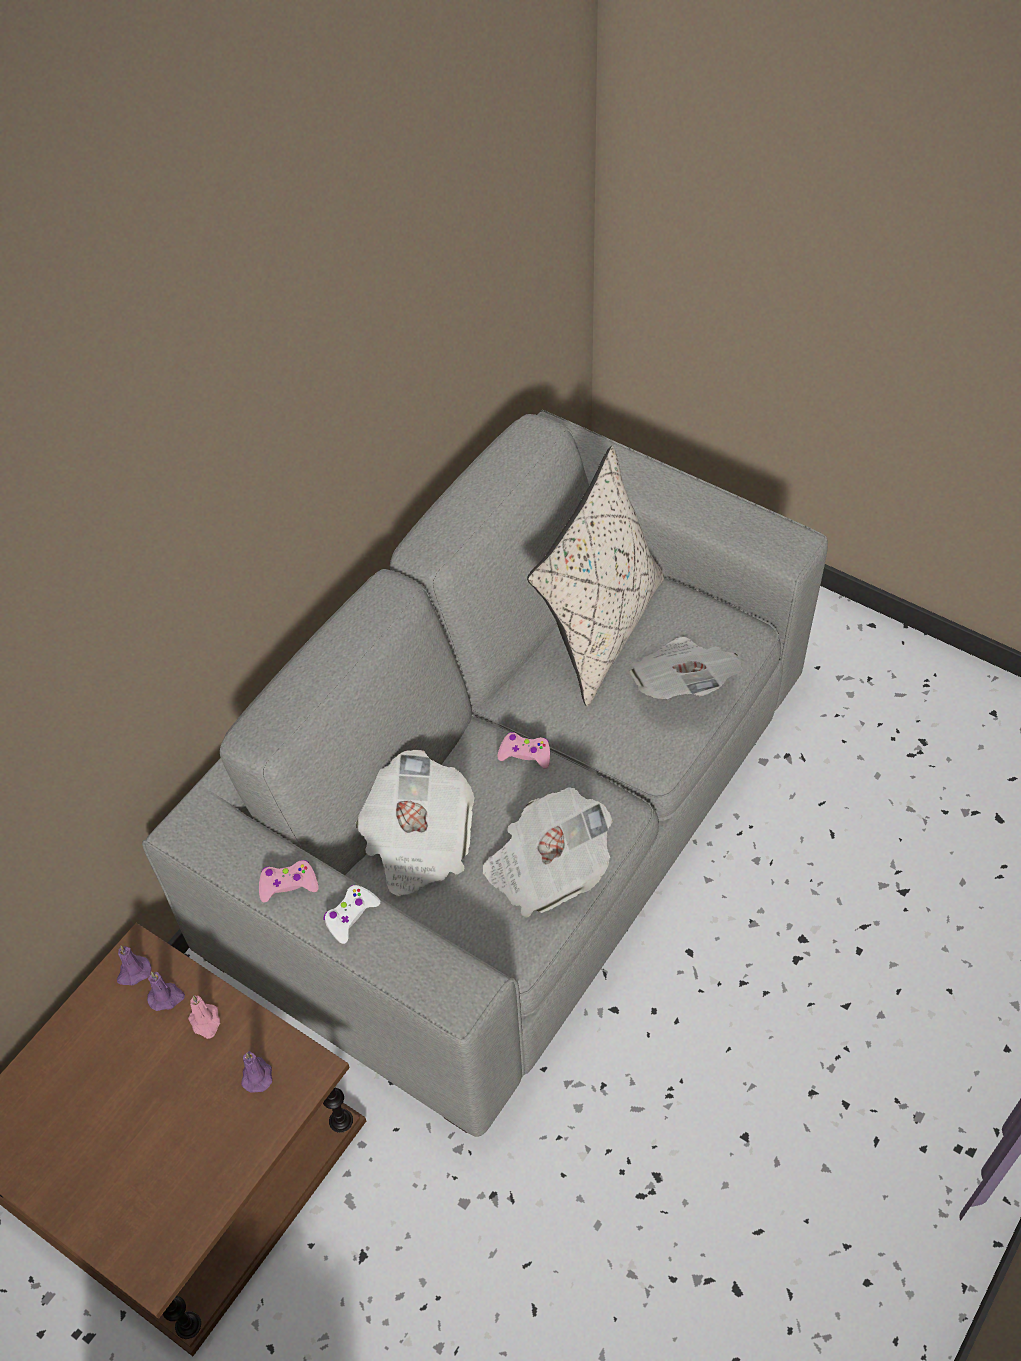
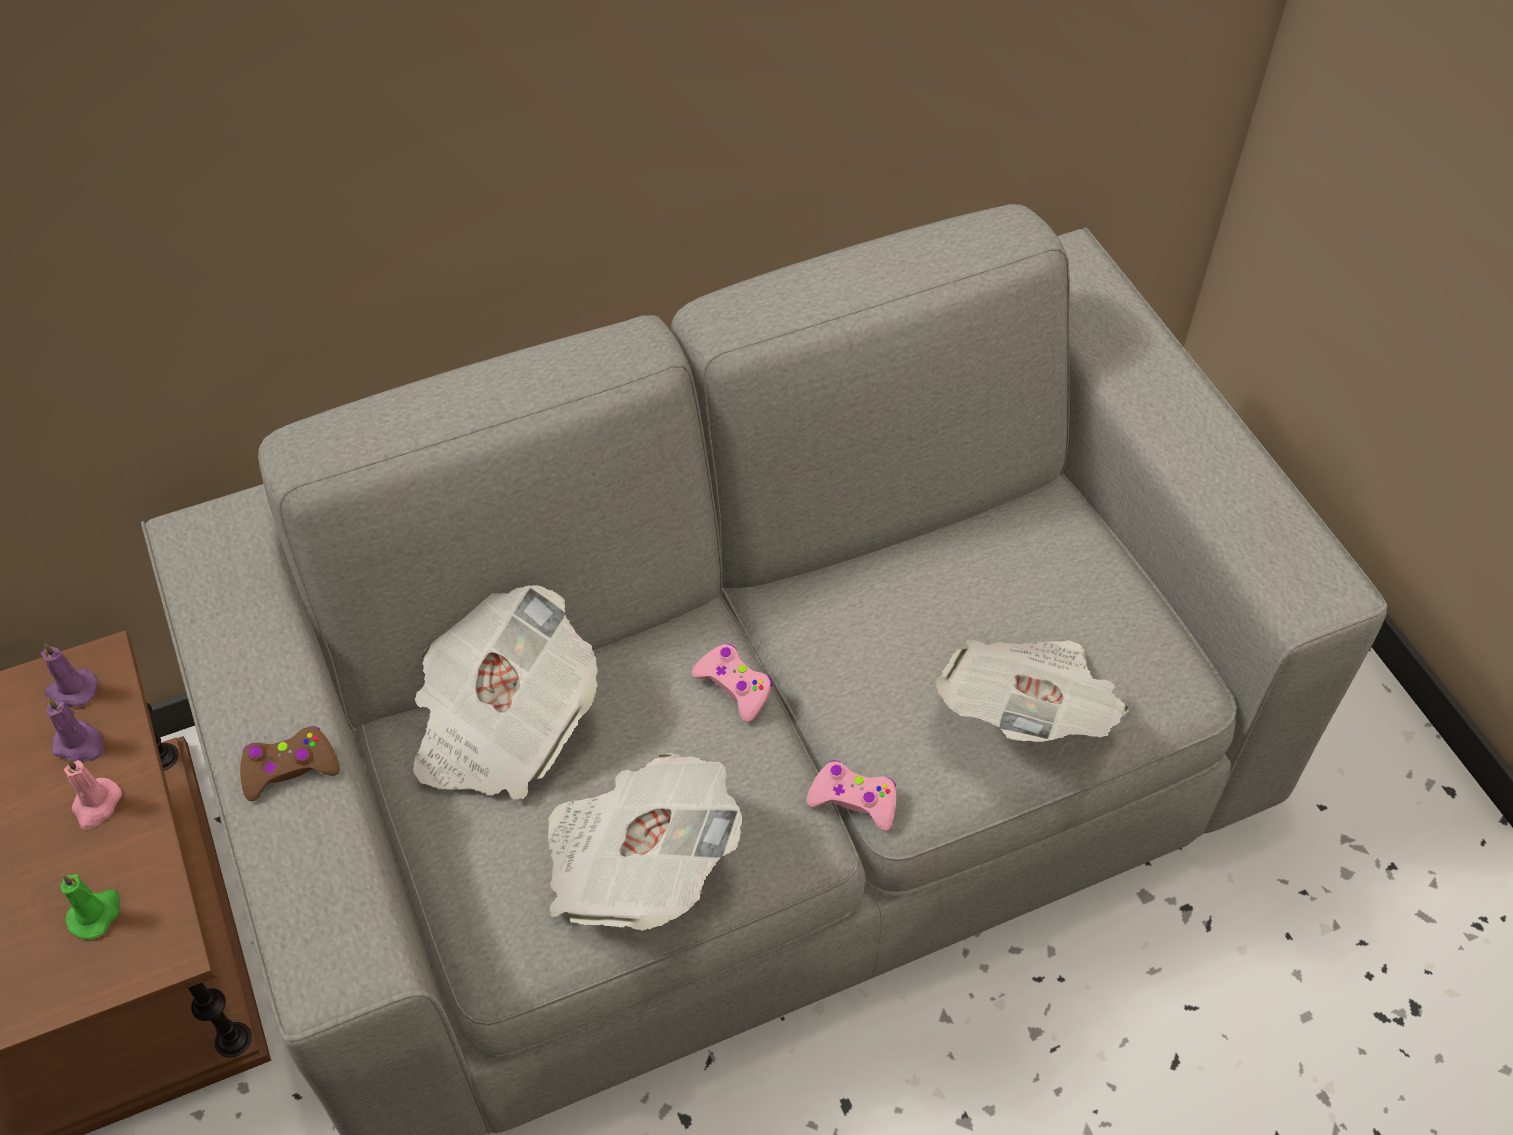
camera: 30 degrees right, 0 degrees up
purple candle [241,1051,272,1092] -> green candle [60,874,119,940]
pink game controller [259,860,319,902] -> pink game controller moved to [807,760,897,831]
white game controller [323,885,381,944] -> brown game controller [240,726,340,801]
beige pillow [527,446,665,706] -> none

